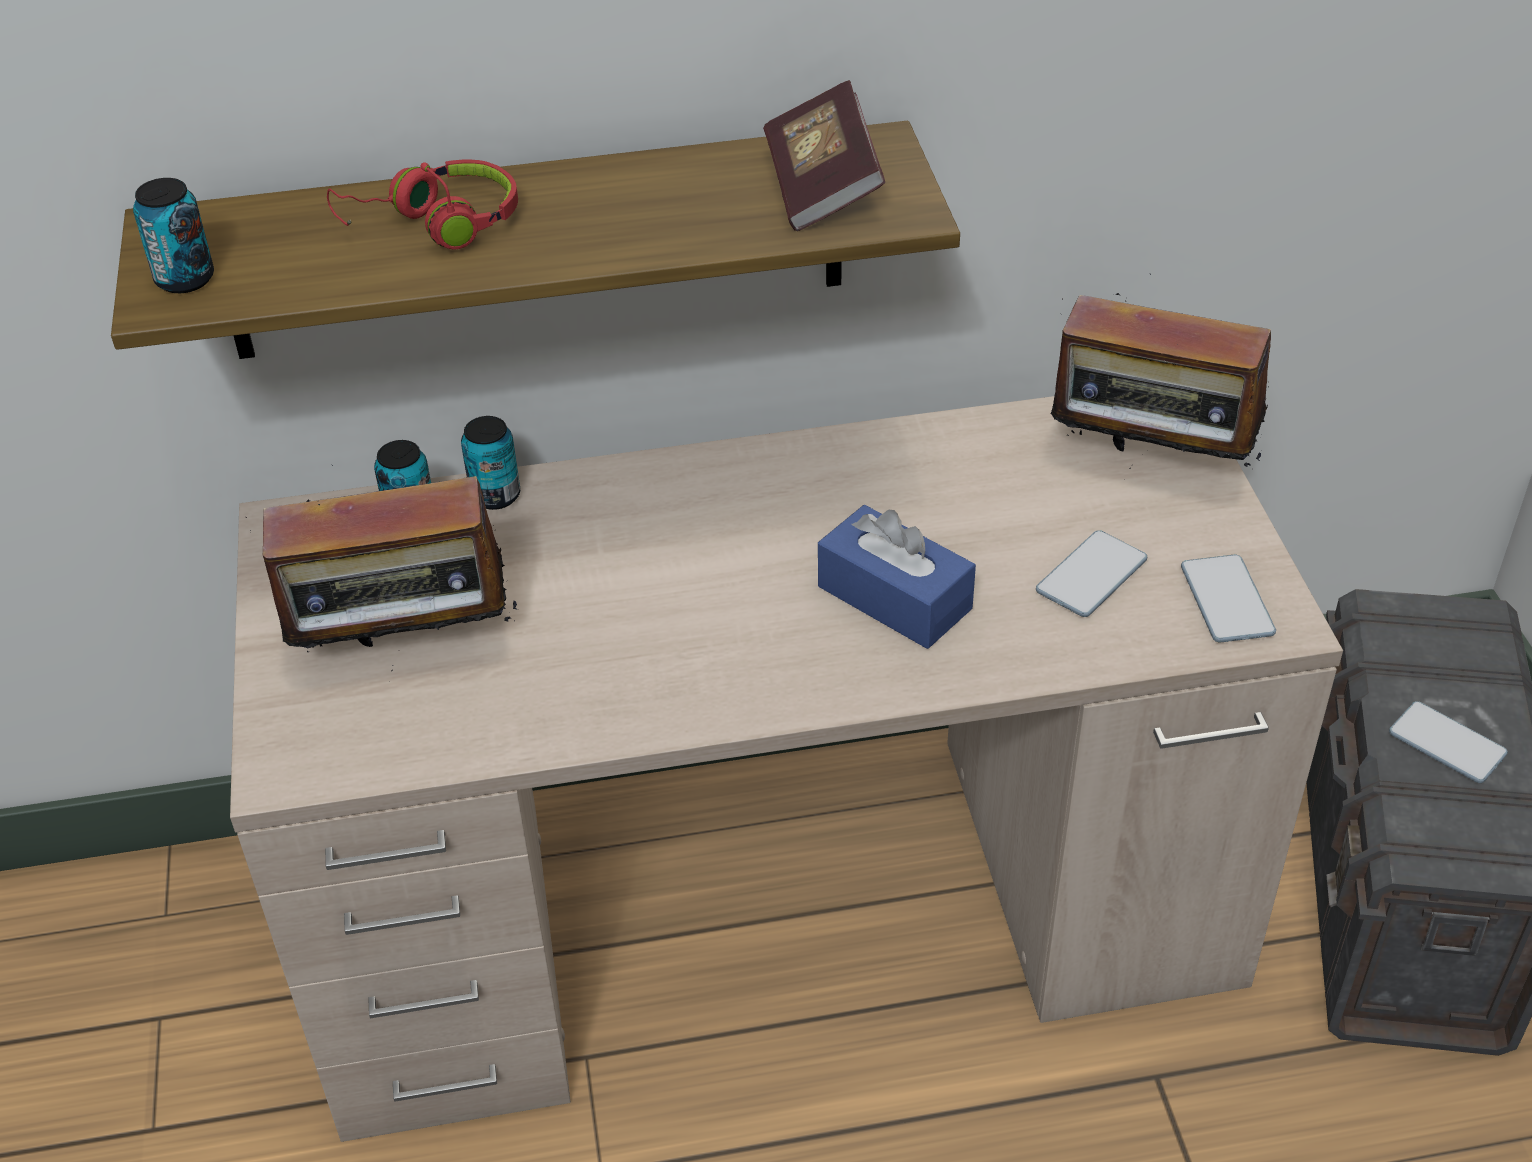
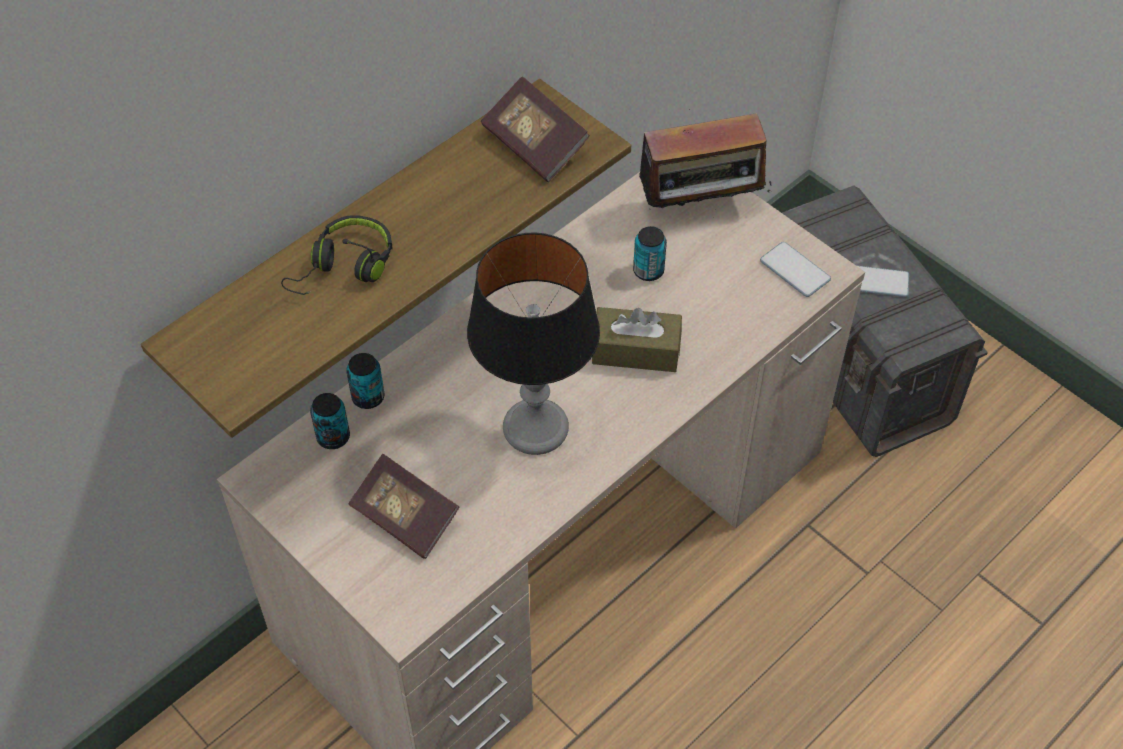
camera: 35 degrees left, 10 degrees up
can [133,178,214,293] -> can moved to [633,226,667,281]
radio [246,464,518,671] -> book [348,454,459,559]
red headphones [327,159,518,249] -> black headphones [281,215,392,295]
blue tissue box [818,505,976,649] -> brown tissue box [592,307,682,372]
phone [1036,530,1147,617] -> none
none -> table lamp [467,232,600,455]

